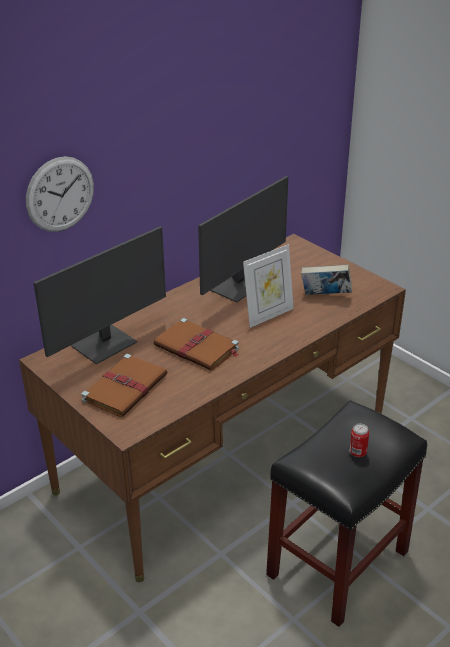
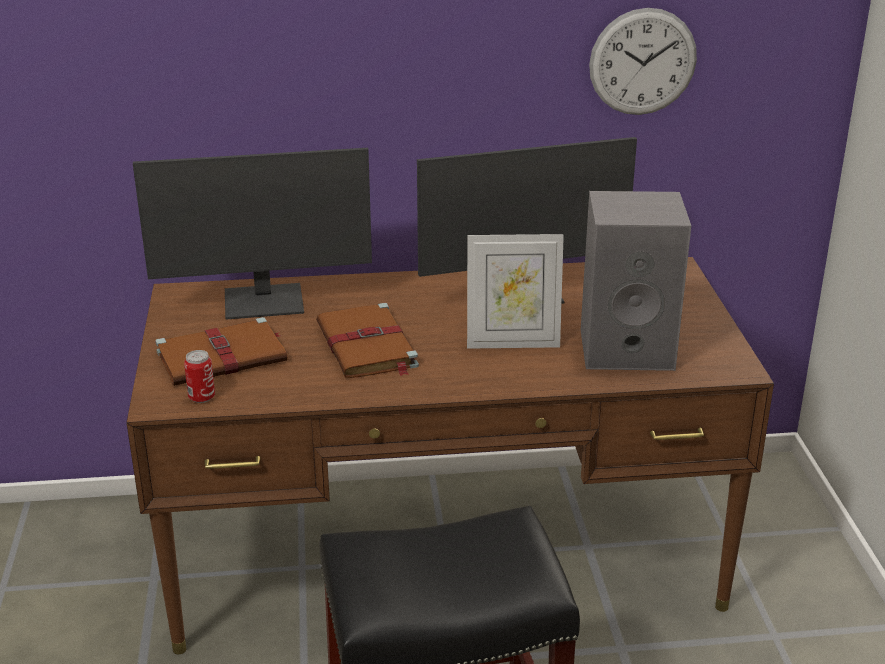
camera: 35 degrees right, 5 degrees down
wall clock [26,156,94,232] -> wall clock moved to [589,8,697,115]
book [301,265,352,295] -> grey speaker [581,191,691,371]
can [349,424,369,457] -> can moved to [184,350,215,403]

